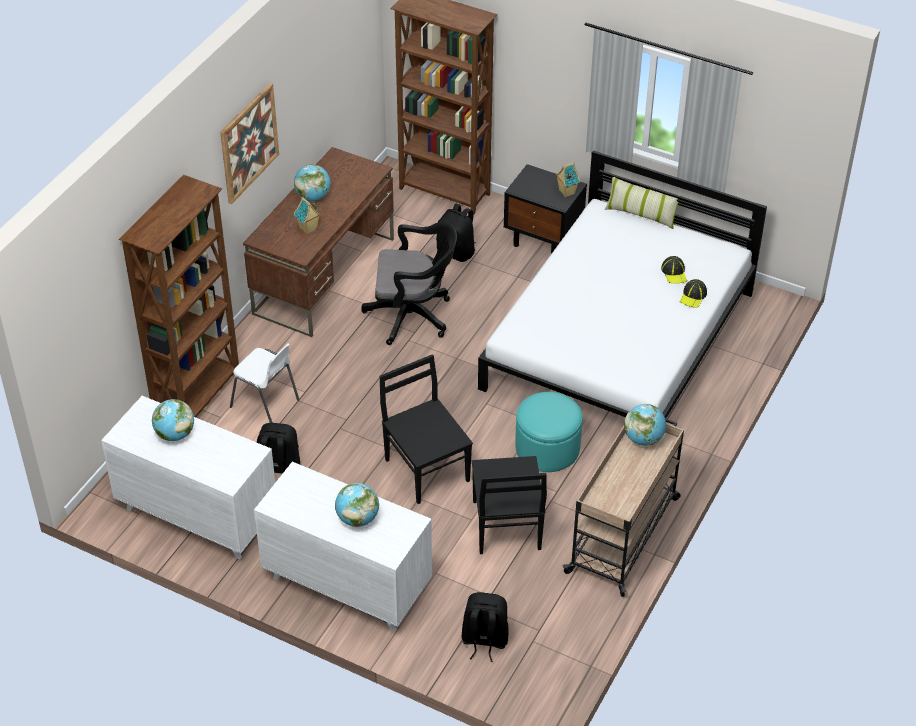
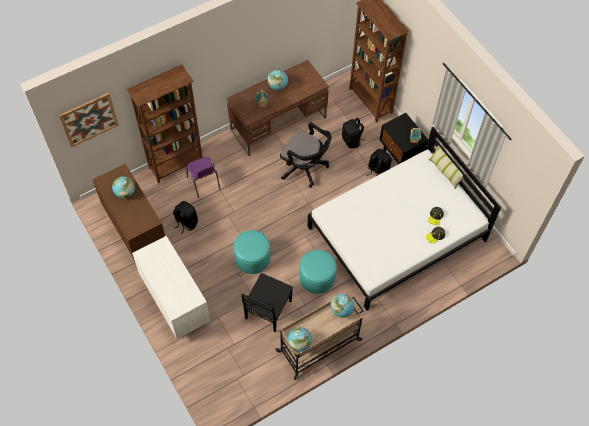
camera: 30 degrees right, 15 degrees up
white dresser [101,396,275,559] -> brown dresser [92,164,165,261]
picture [220,83,279,204] -> picture moved to [59,93,119,147]
white chair [230,343,299,423] -> purple chair [187,157,220,198]
globe [335,483,379,527] -> globe moved to [288,327,312,351]
black chair [379,354,473,504] -> turquoise ottoman [234,230,271,274]
black backpack [462,592,509,662] -> black backpack moved to [367,149,392,176]

